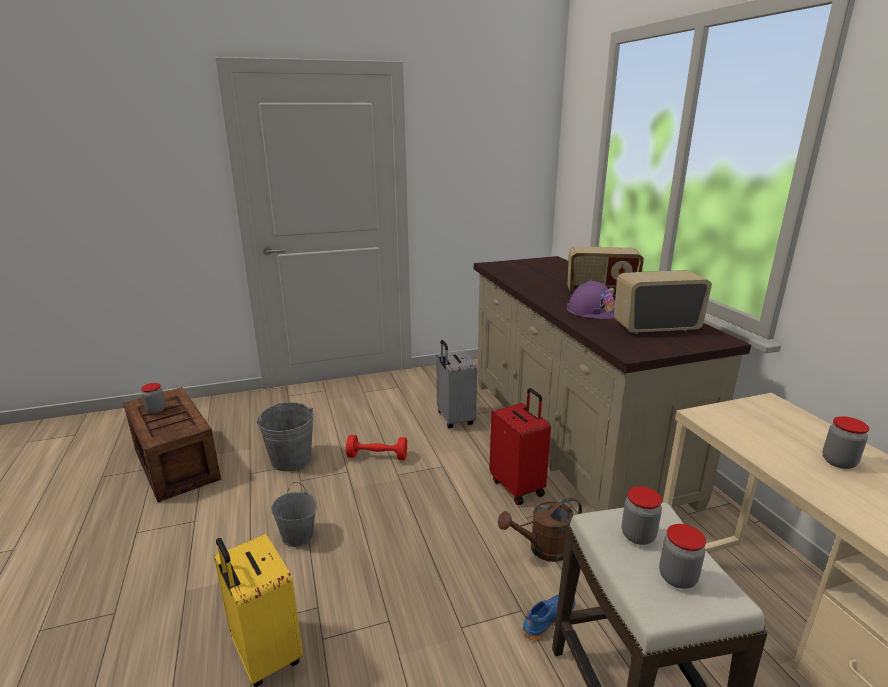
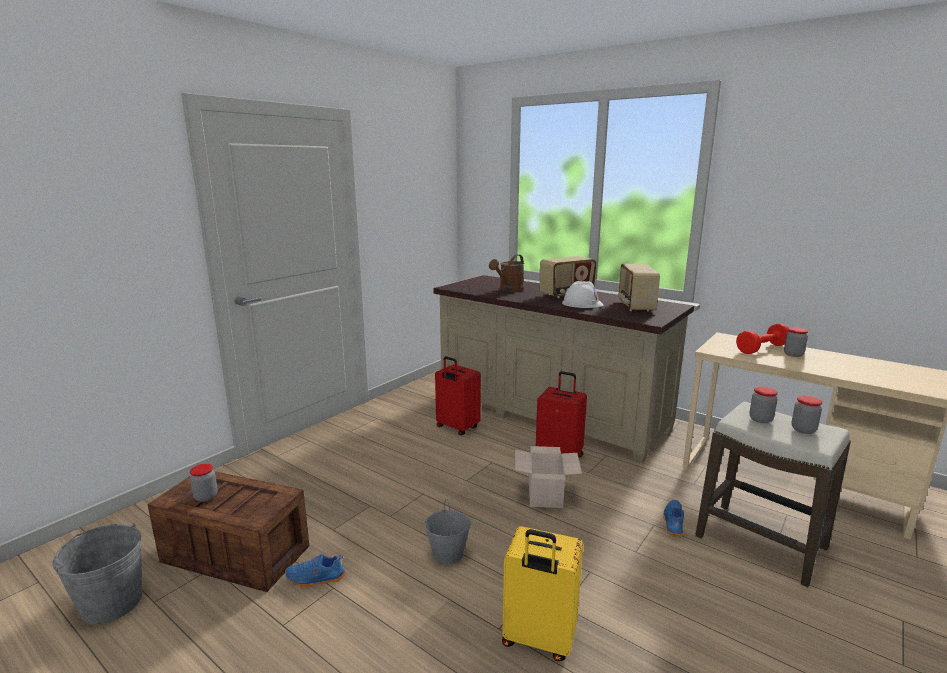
camera: 35 degrees left, 5 degrees down
grey bucket [256,402,314,471] -> grey bucket moved to [53,523,142,624]
red dumbbell [346,435,407,460] -> red dumbbell moved to [736,324,789,354]
grey suitcase [436,340,477,428] -> red suitcase [435,356,481,436]
brown watering can [498,497,582,562] -> brown watering can moved to [489,254,524,292]
purple hard hat [567,280,615,319] -> white hard hat [562,281,603,308]
radio [614,270,712,334] -> radio turned 45 degrees counterclockwise [618,264,660,312]
none -> blue shoe [285,554,346,587]
none -> cardboard box [515,446,582,508]

